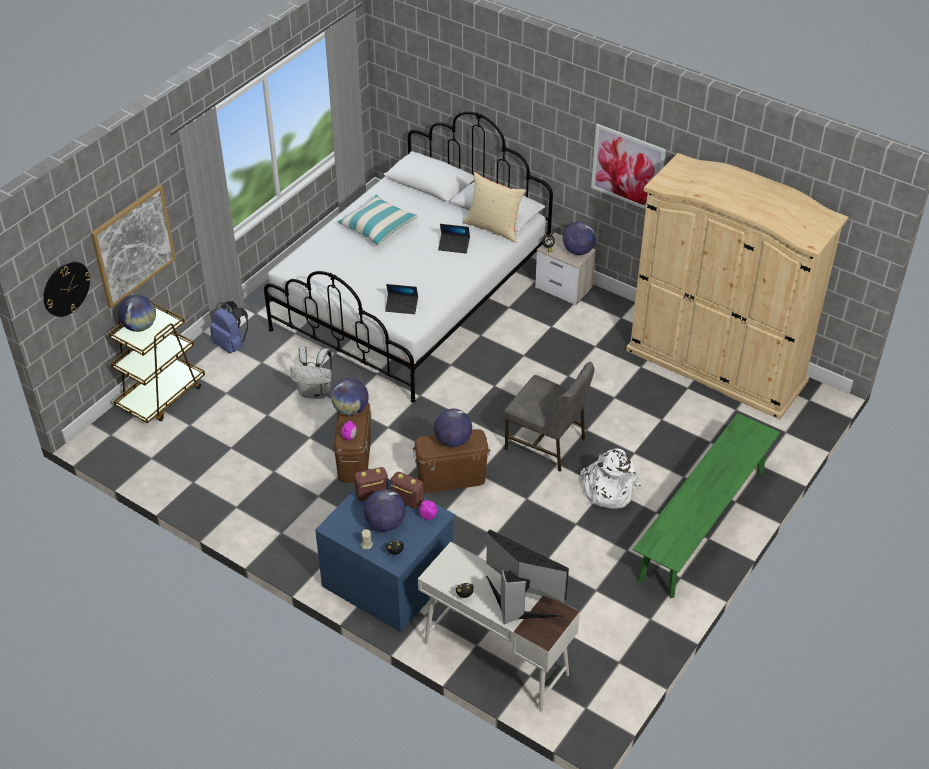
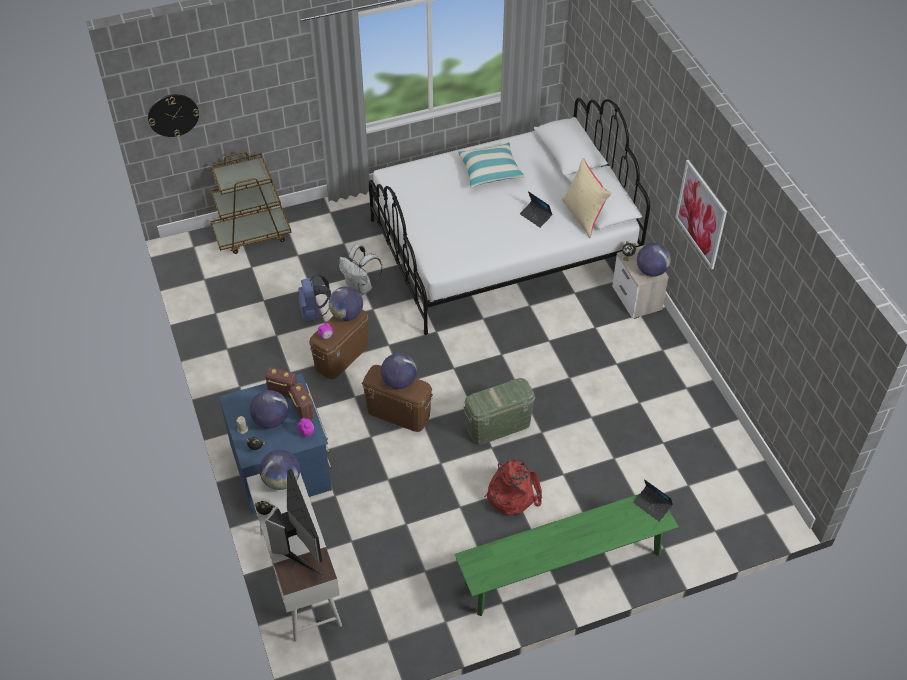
camera: 35 degrees right, 5 degrees up
picture [91,184,176,308] -> none
globe [118,295,156,332] -> globe moved to [260,450,300,490]
blue backpack [210,301,248,354] -> blue backpack moved to [298,274,331,321]
laptop [385,284,418,314] -> laptop moved to [633,479,673,522]
grey chair [504,362,594,472] -> green storage box [463,378,536,445]
white backpack [580,448,641,509] -> red backpack [484,459,542,515]
beige wardrobe [626,153,848,420] -> none

